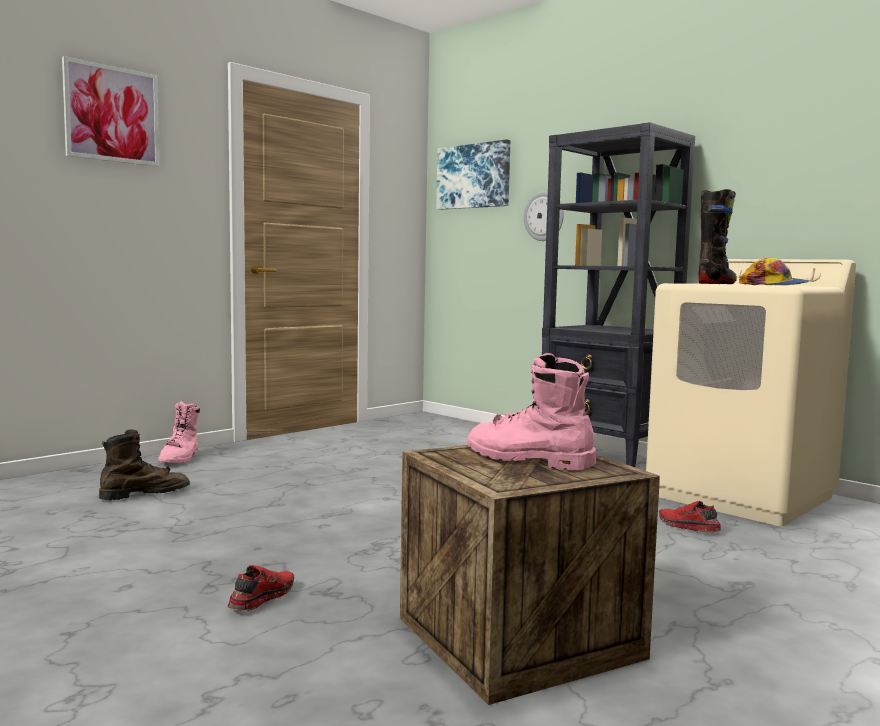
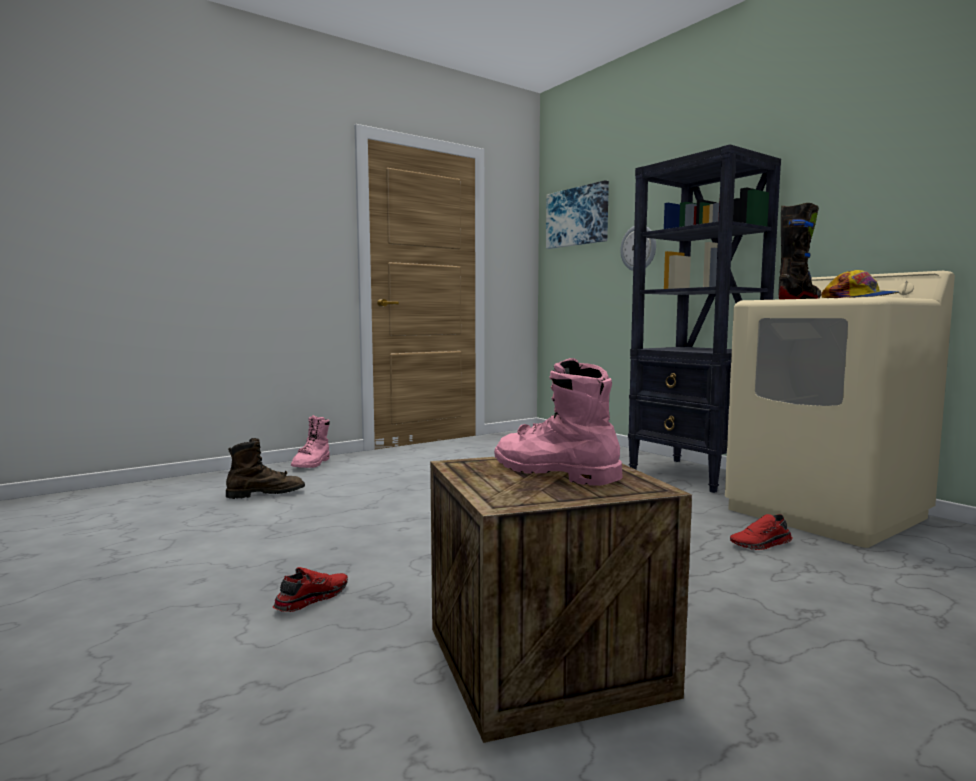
camera: 10 degrees right, 0 degrees up
picture [62,56,159,167] -> none
red shoe [659,501,721,532] -> red shoe turned 75 degrees counterclockwise [730,514,793,550]

